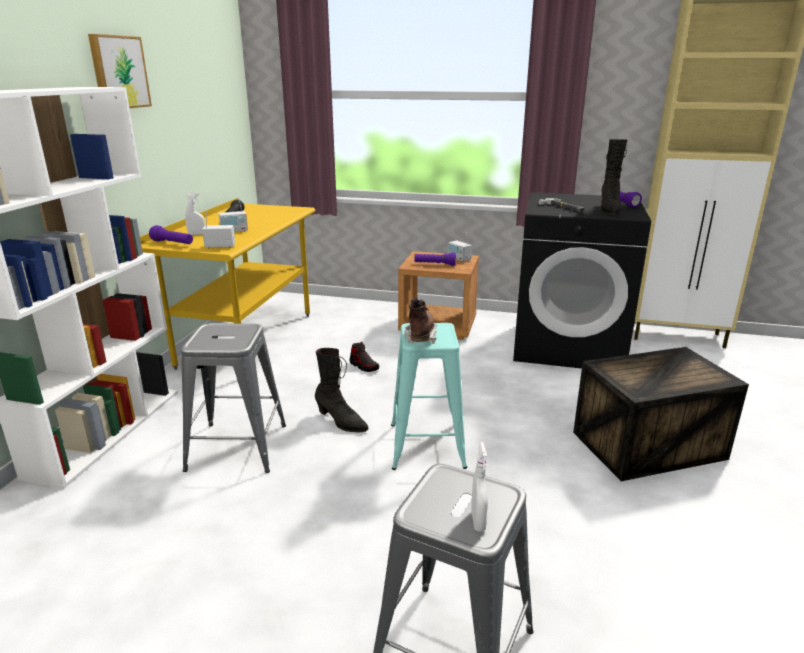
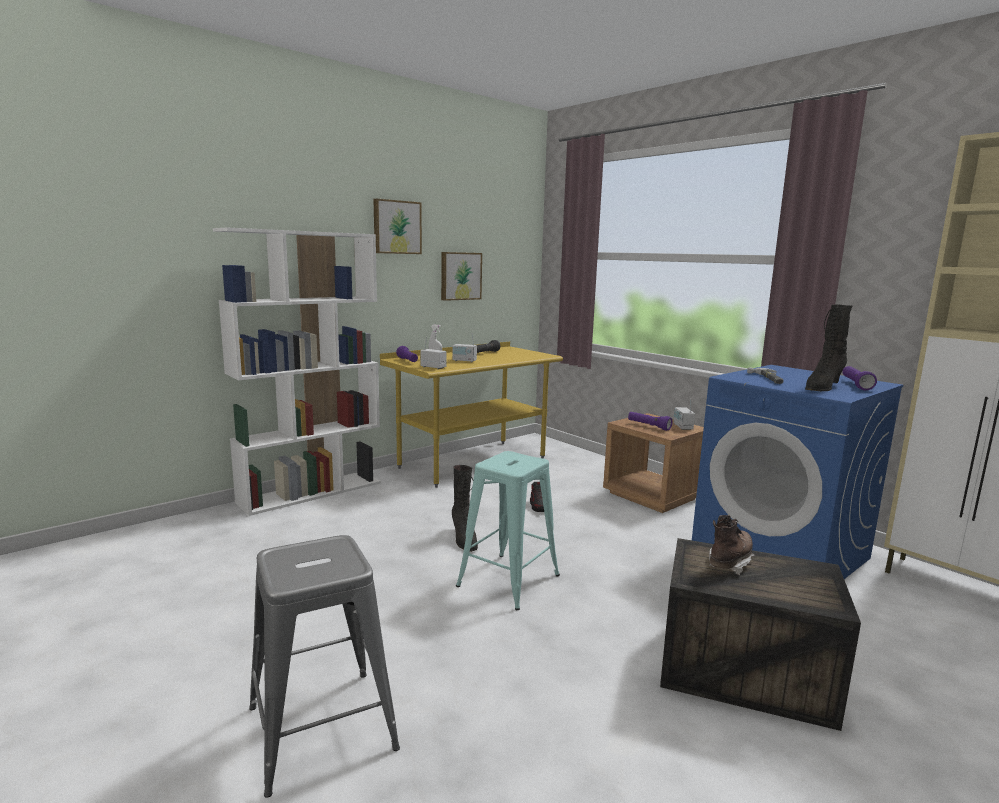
camera: 35 degrees right, 10 degrees down
grey stool [181,323,286,473] -> none
brown boot [404,297,437,343] -> brown boot moved to [709,515,755,575]
white spray bottle [471,442,488,532] -> none
black washing machine [513,192,651,369] -> blue washing machine [692,365,903,579]
none -> picture [441,252,482,301]

